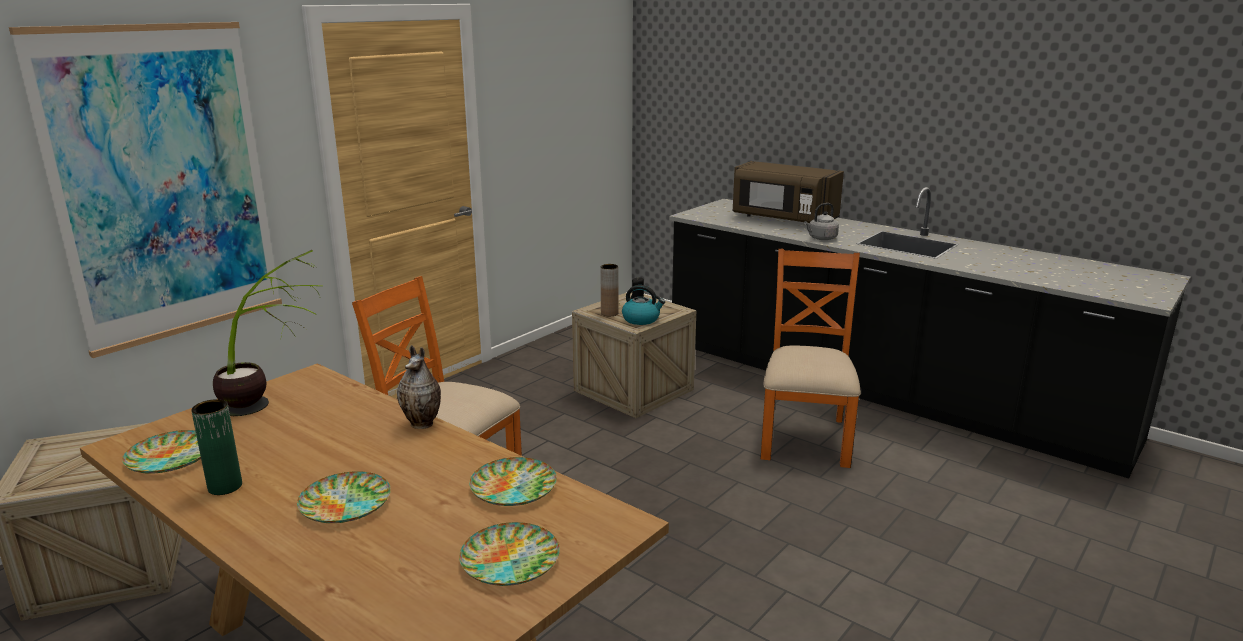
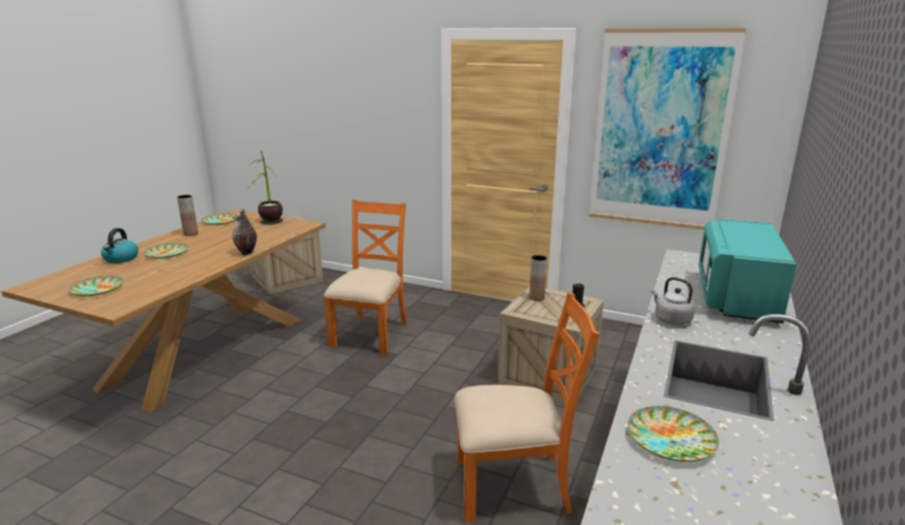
camera: 75 degrees right, 0 degrees up
picture [9,22,282,358] -> picture moved to [589,28,746,230]
green vase [191,399,242,495] -> brown vase [177,195,198,236]
plate [469,457,557,506] -> plate moved to [628,406,719,462]
kettle [622,285,665,325] -> kettle moved to [101,228,139,263]
brown microwave [733,161,844,223] -> turquoise microwave [699,219,797,323]

